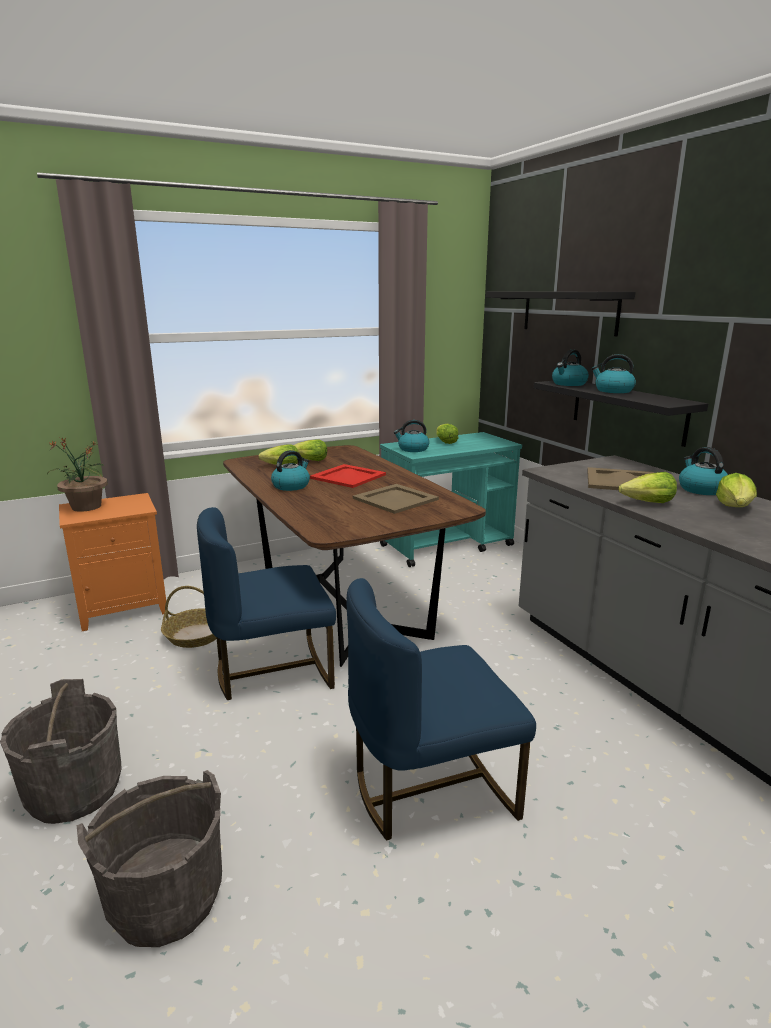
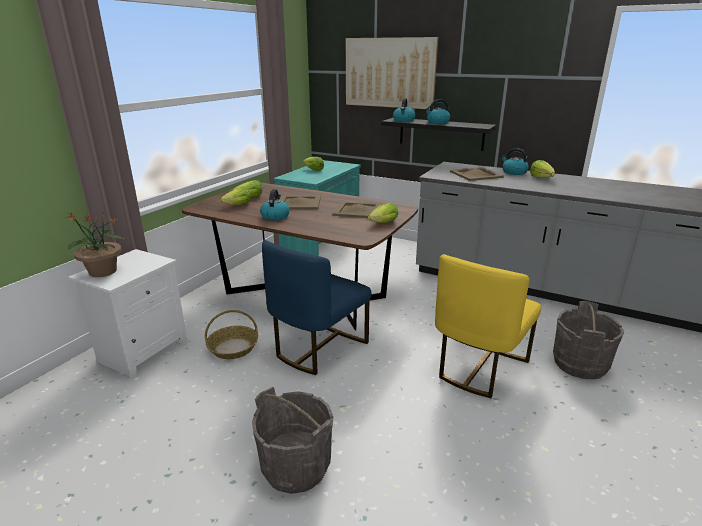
camera: 35 degrees left, 5 degrees up
orange nightstand [59,493,166,631] -> white nightstand [69,249,188,380]
grey bucket [77,770,222,947] -> grey bucket moved to [553,301,624,379]
red tray [310,464,386,488] -> beige tray [280,195,321,209]
blue chair [347,578,536,841] -> yellow chair [435,254,541,398]
kettle [394,420,429,452] -> none
black shelf [486,292,636,337] -> picture [346,37,438,110]
lettuce [618,472,677,503] -> lettuce moved to [367,202,398,223]

